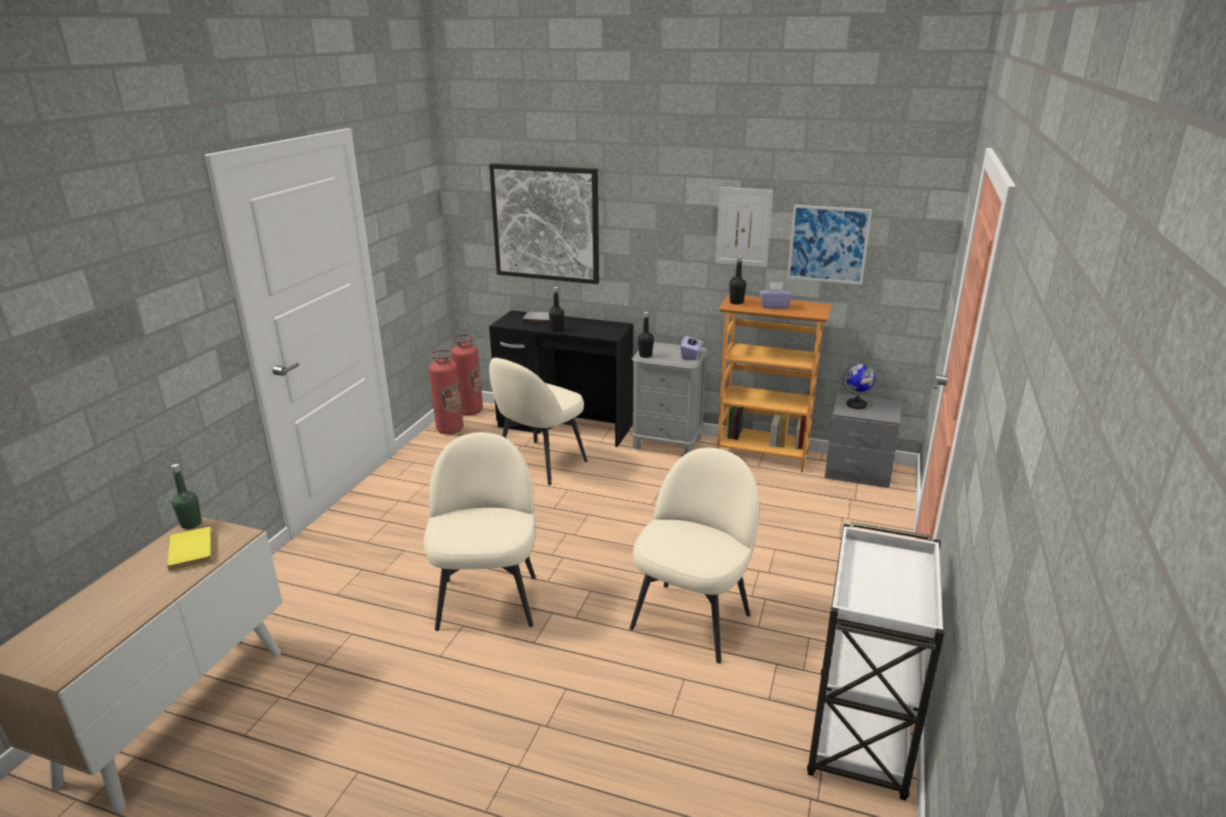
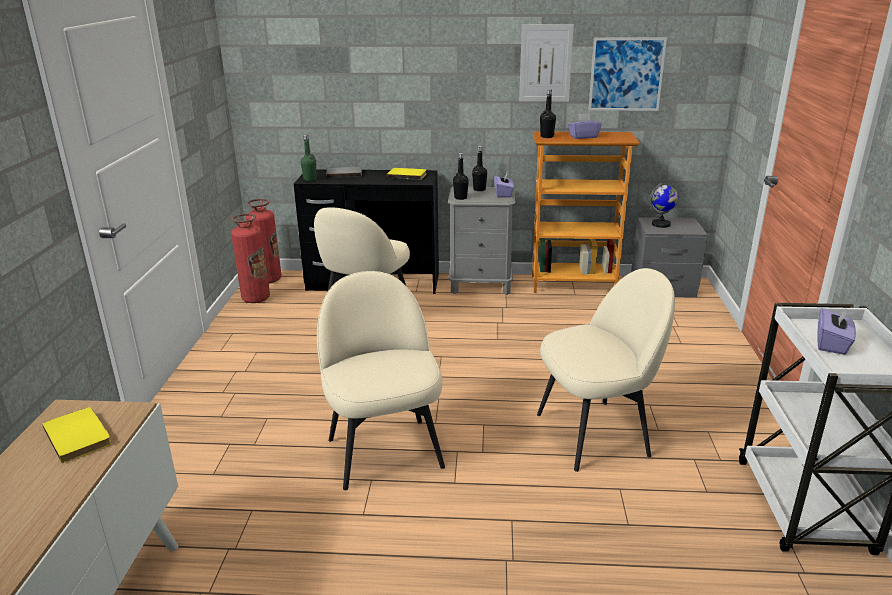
camera: 15 degrees left, 0 degrees up
green bottle [171,464,202,529] -> green bottle moved to [300,135,316,181]
picture [489,163,599,284] -> none
black bottle [549,287,564,332] -> black bottle moved to [472,146,487,191]
beige chair [630,448,759,664] -> beige chair turned 60 degrees clockwise [537,268,675,472]
none -> yellow book [387,168,426,180]
none -> purple tissue box [818,308,856,355]

